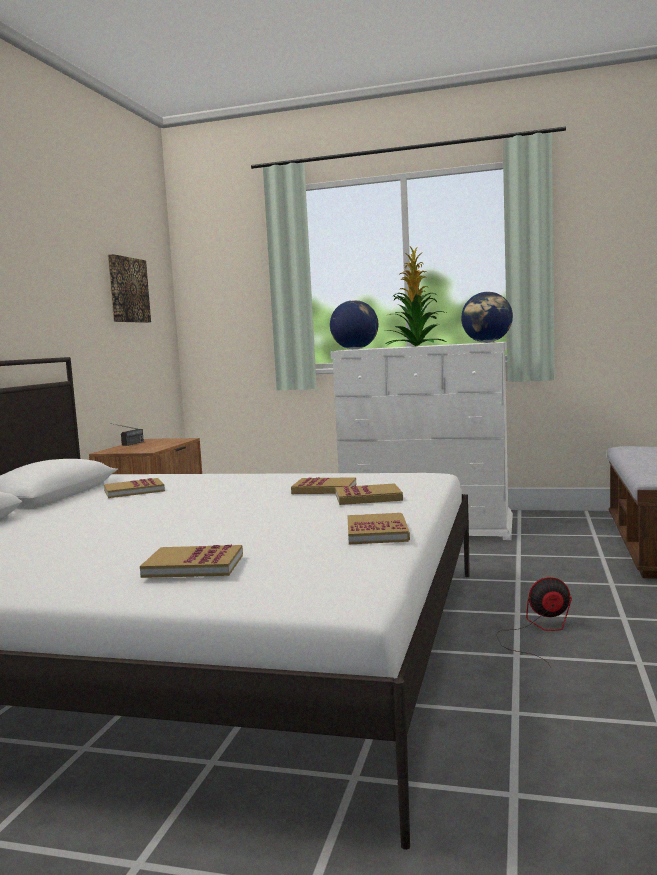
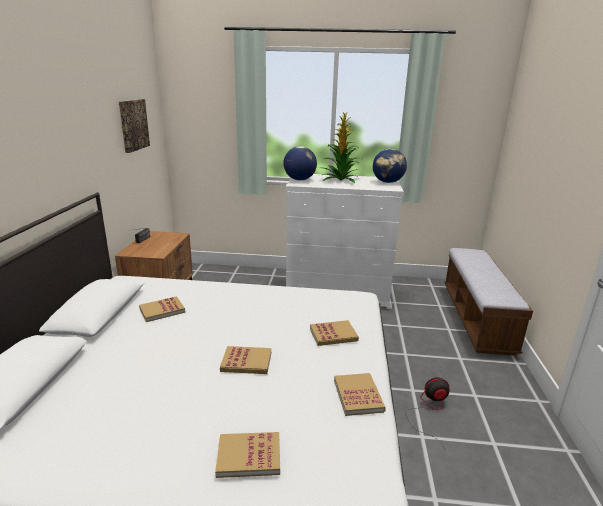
camera: 10 degrees left, 15 degrees up
book [291,477,356,494] -> book moved to [220,346,271,374]

